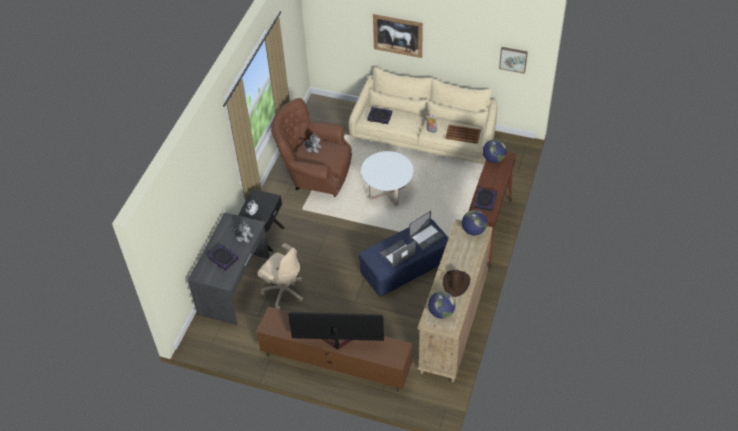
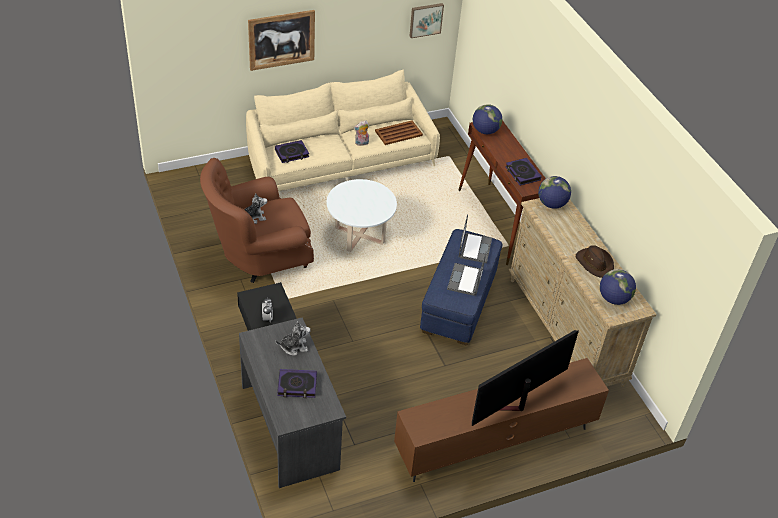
camera: 45 degrees left, 5 degrees down
beige office chair [257,243,304,309] -> none

